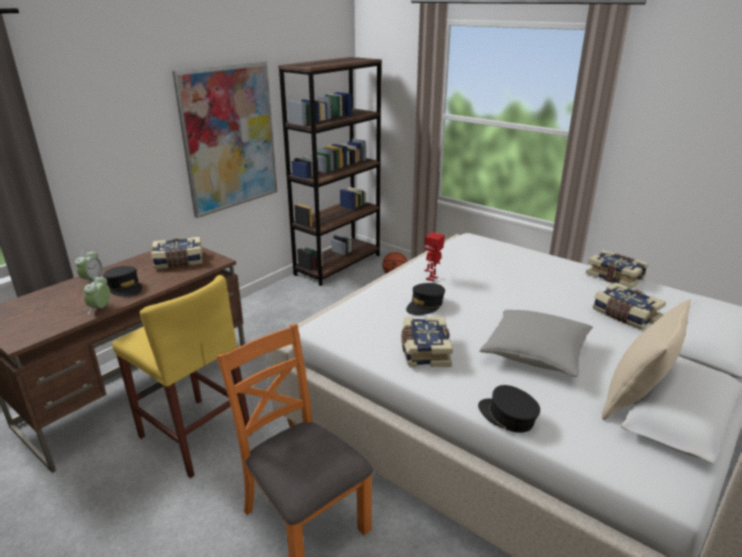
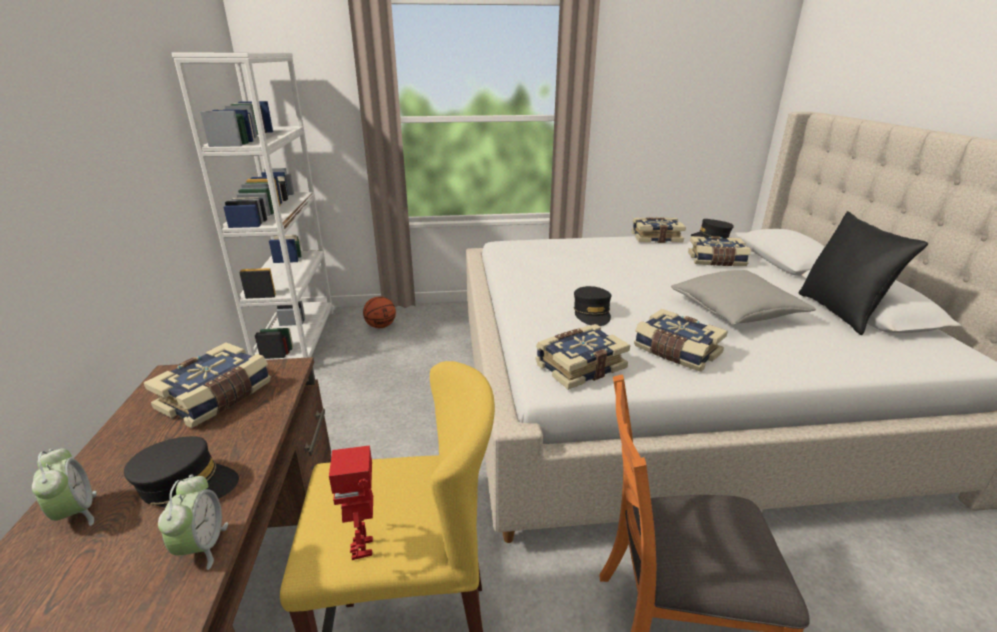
camera: 45 degrees left, 0 degrees up
alarm clock [84,275,110,314] -> alarm clock turned 150 degrees counterclockwise [158,474,228,570]
picture [172,61,277,218] -> none
brown bookcase [278,57,382,286] -> white bookcase [172,53,333,360]
toy robot [424,232,445,281] -> toy robot moved to [329,445,373,560]
black cap [478,385,540,433] -> black cap moved to [690,219,734,239]
beige pillow [602,299,691,420] -> black pillow [799,211,928,335]
none -> book [536,324,630,390]

